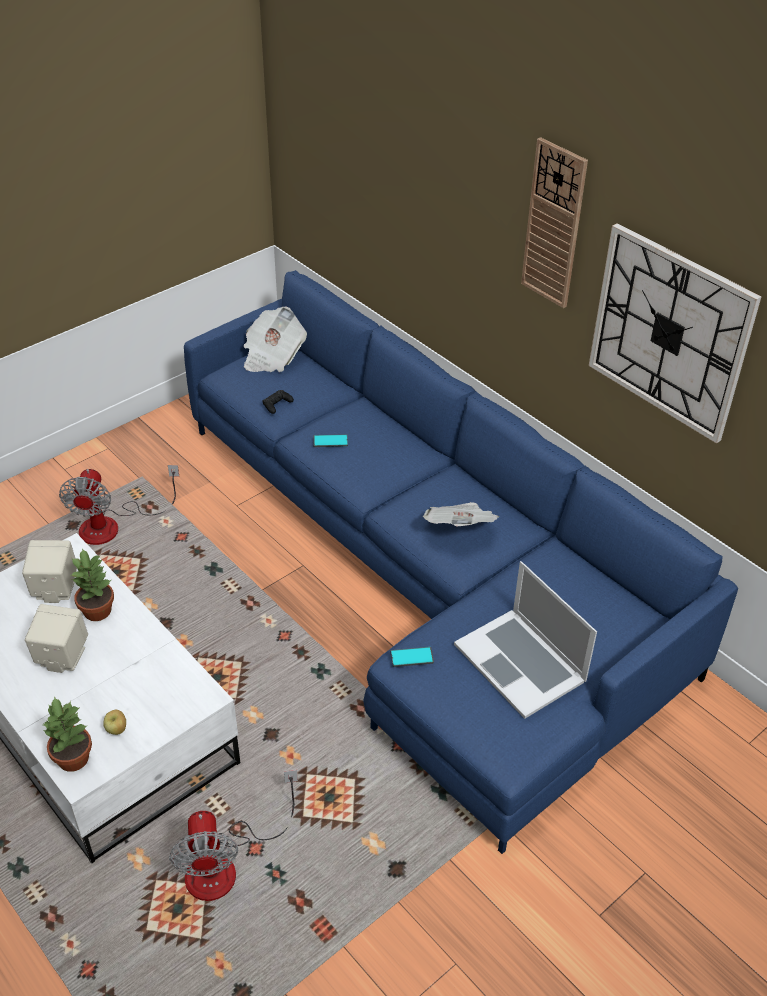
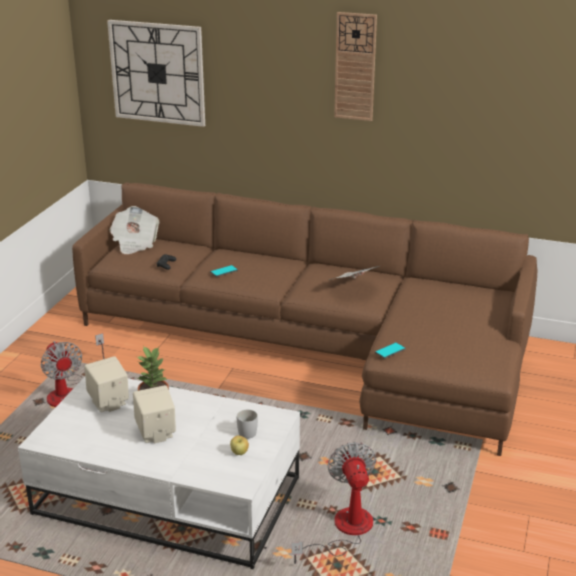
camera: 30 degrees left, 15 degrees down
potted plant [43,697,92,772] -> none
fan [169,770,298,901] -> fan turned 150 degrees counterclockwise [291,442,376,564]
blue sofa [184,270,738,854] -> brown sofa [72,182,538,456]
laptop [454,561,597,719] -> none
wall clock [589,223,762,443] -> wall clock moved to [107,20,205,127]
none -> white mug [237,410,258,439]

